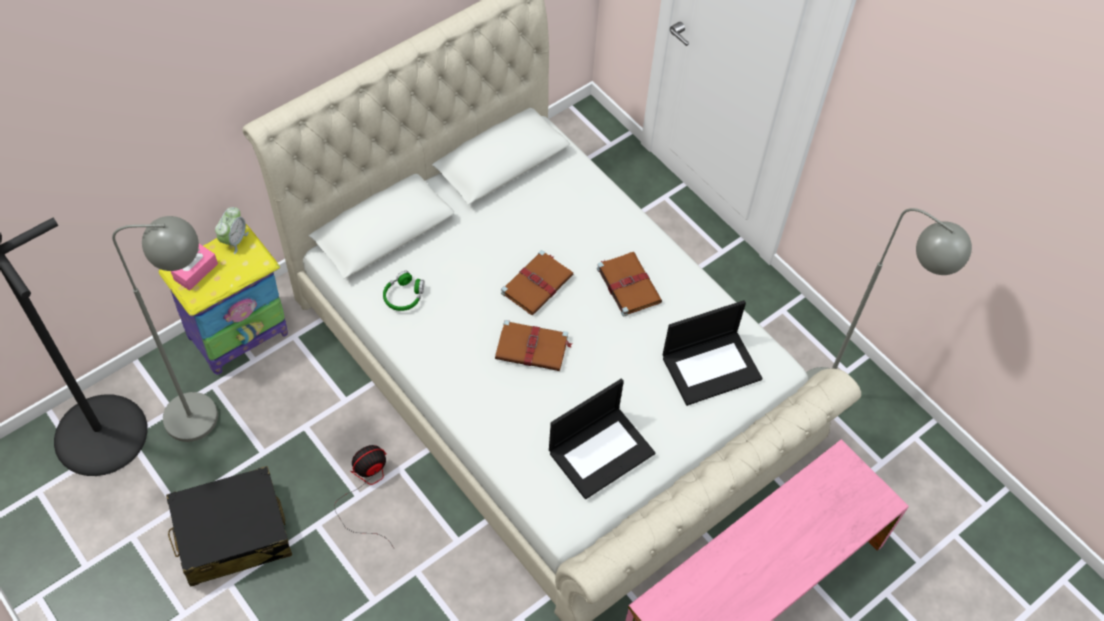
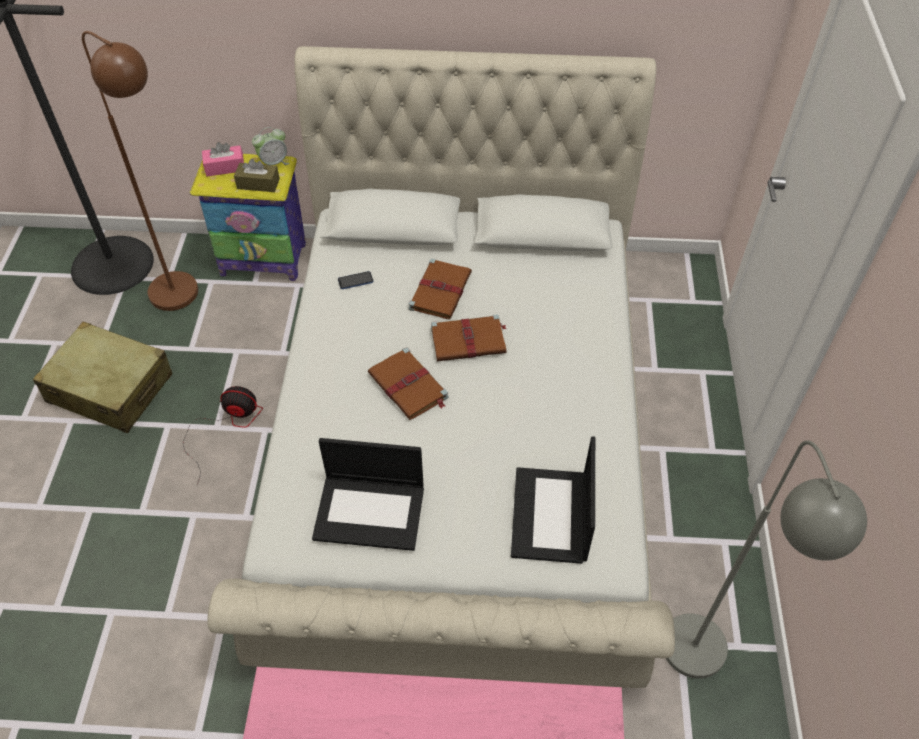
camera: 45 degrees right, 5 degrees down
grey floor lamp [112,216,218,442] -> brown floor lamp [82,31,198,311]
black suitcase [166,466,292,587] -> beige suitcase [33,321,172,433]
green headphones [383,271,424,311] -> phone [338,271,373,289]
brown book [597,252,662,317] -> brown book moved to [409,259,472,319]
laptop [663,300,763,406] -> laptop turned 75 degrees clockwise [511,436,595,564]
none -> brown tissue box [234,159,280,192]

